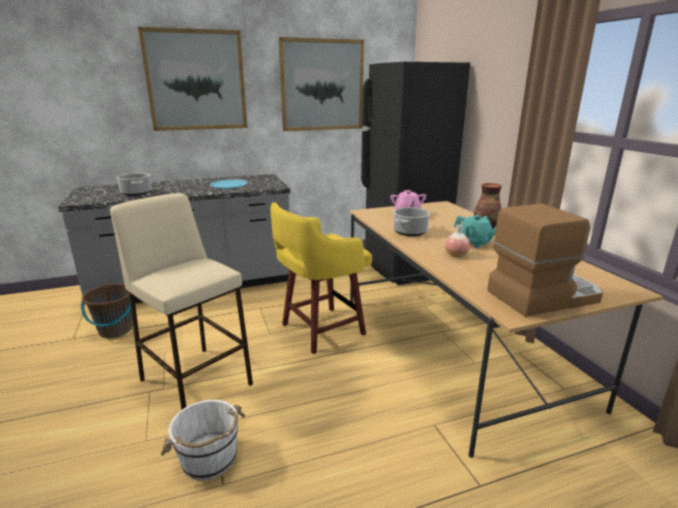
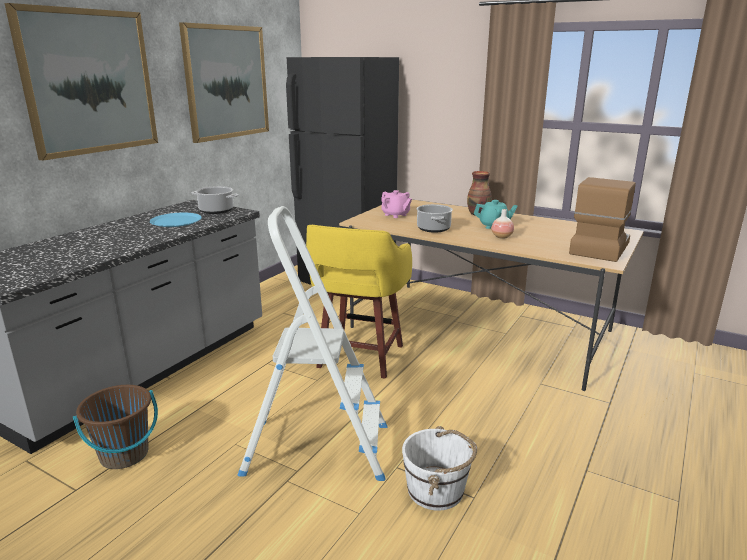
camera: 40 degrees left, 0 degrees up
beige stool [110,193,253,410] -> white step ladder [238,206,387,481]
cooking pot [116,173,152,196] -> cooking pot moved to [191,186,239,214]

